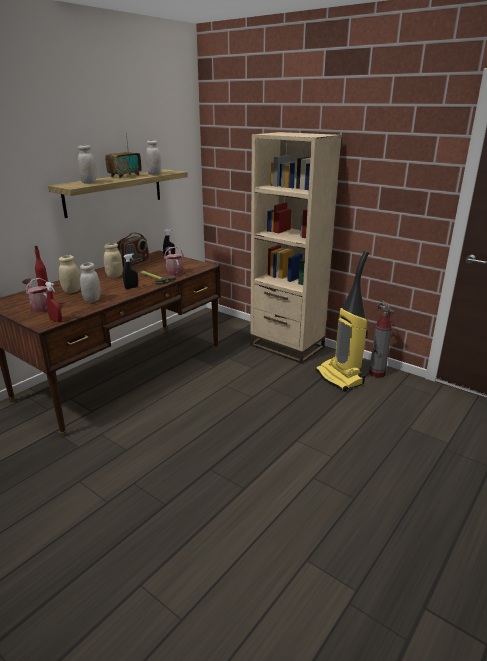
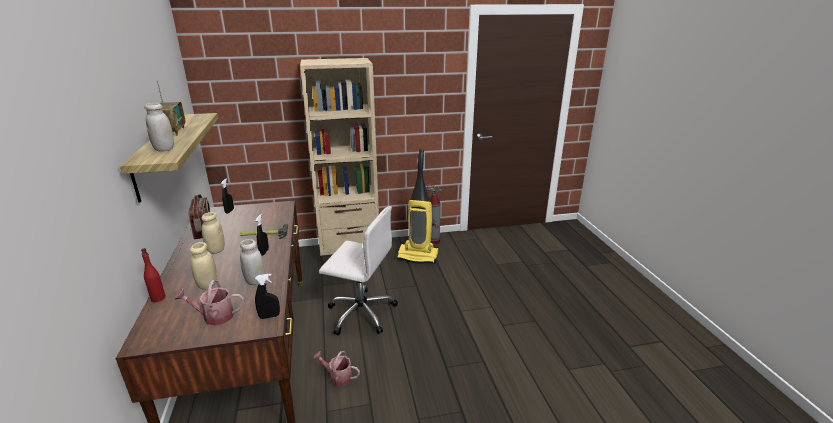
camera: 50 degrees left, 0 degrees up
red spray bottle [45,282,62,322] -> black spray bottle [255,274,280,319]
white jar [146,140,161,175] -> none
watering can [164,247,184,275] -> watering can moved to [313,351,360,386]
none -> white office chair [319,206,398,336]

